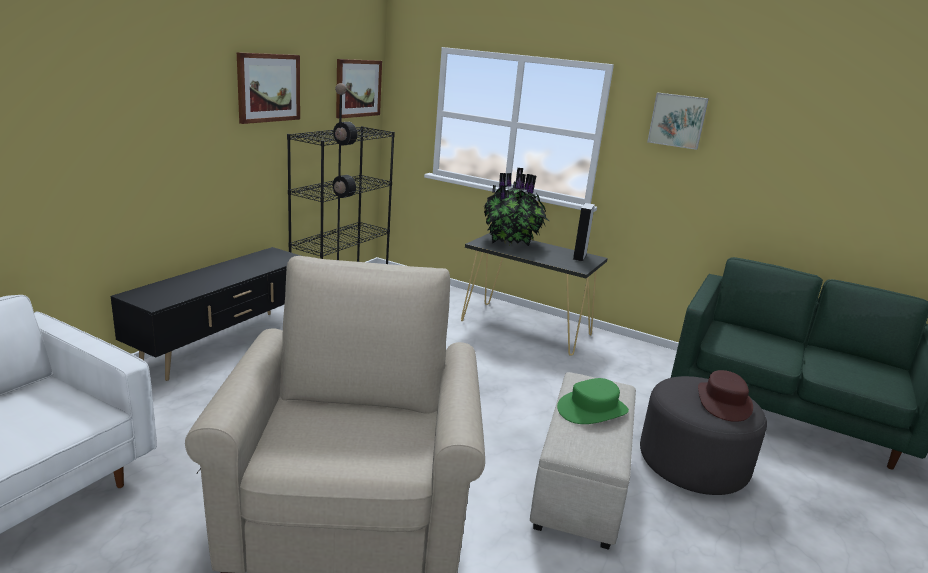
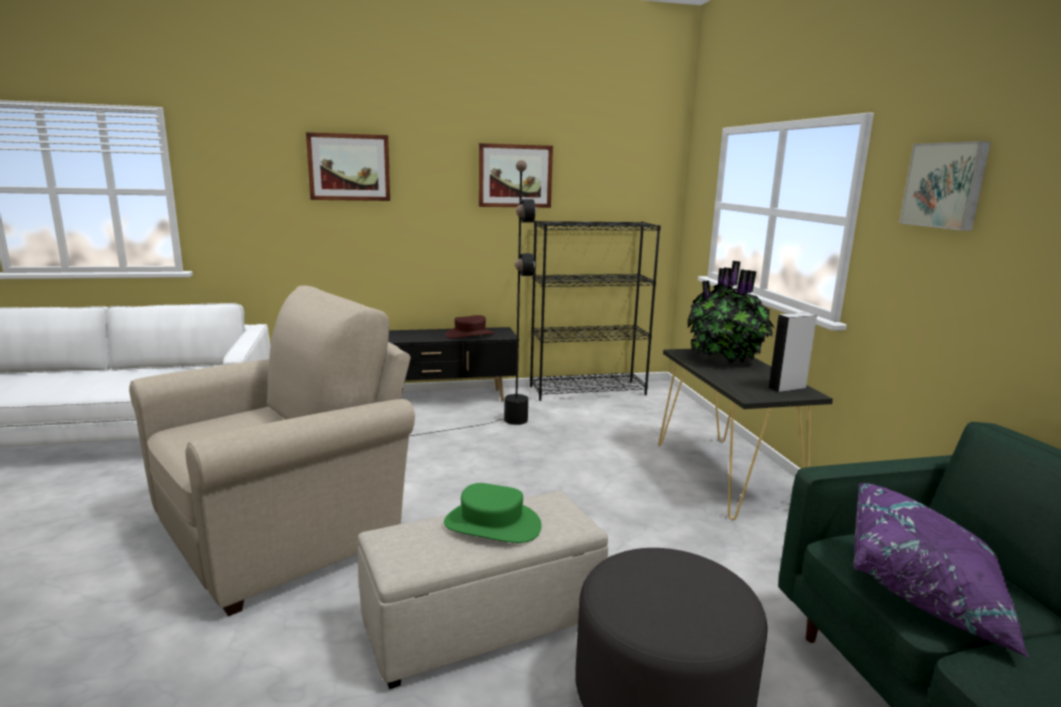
camera: 50 degrees right, 5 degrees down
picture [336,59,382,118] -> picture moved to [306,132,390,201]
brown hat [698,370,753,422] -> brown hat moved to [445,315,495,338]
none -> purple pillow [854,483,1030,658]

